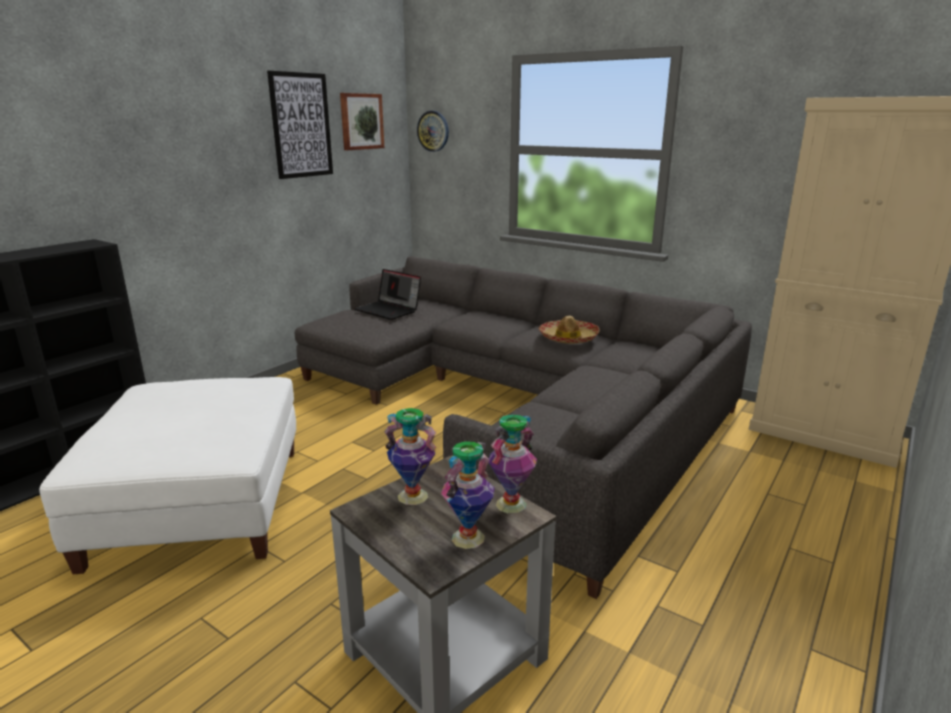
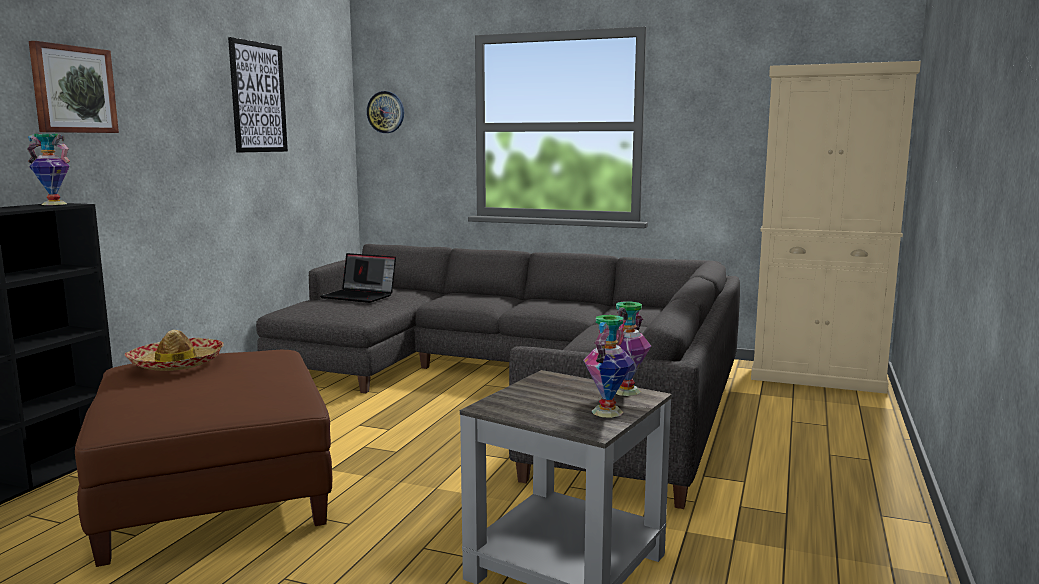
camera: 15 degrees left, 10 degrees down
white ottoman [39,377,296,574] -> brown ottoman [75,350,332,567]
picture [340,93,384,150] -> picture moved to [29,41,119,133]
vase [384,408,437,505] -> vase moved to [27,134,70,205]
hat [539,316,599,344] -> hat moved to [125,330,224,371]

